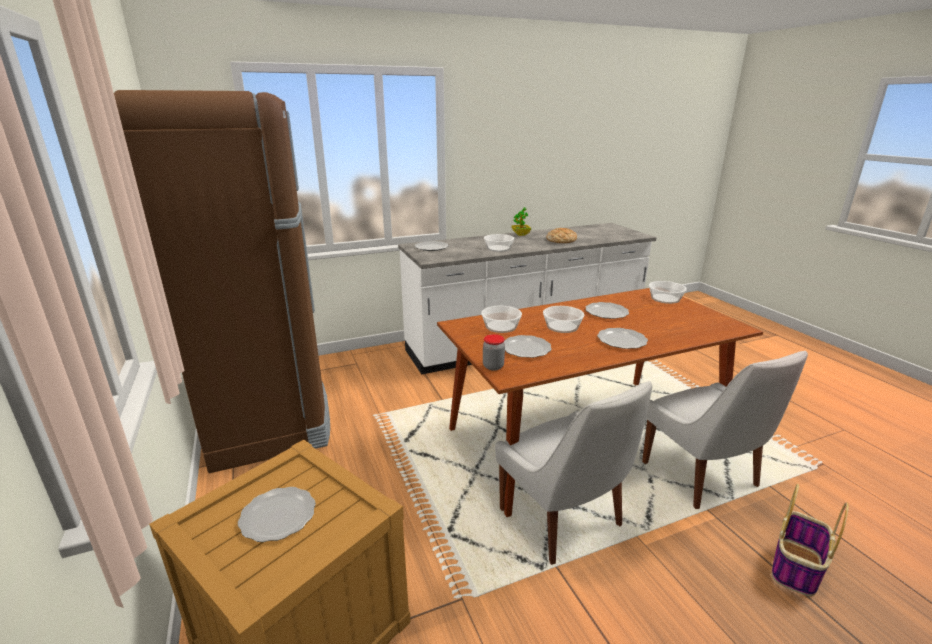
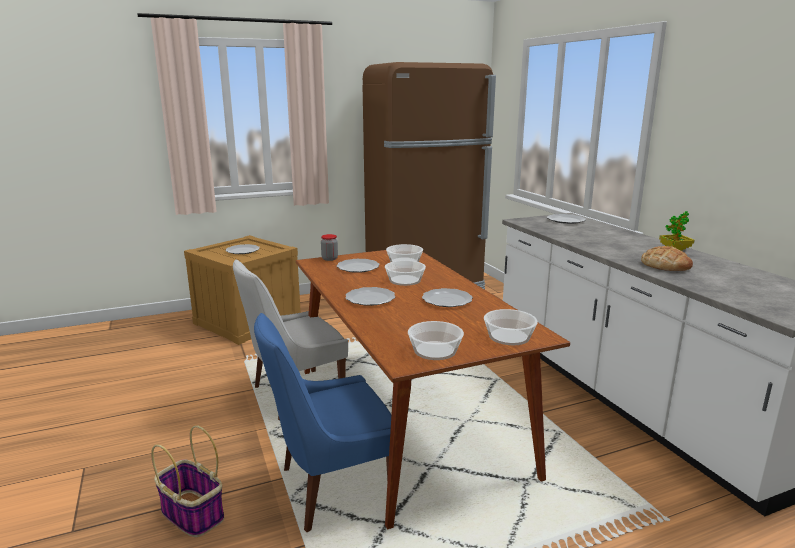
camera: 90 degrees right, 5 degrees down
bowl [484,234,514,252] -> bowl moved to [408,321,464,360]
white chair [642,351,808,509] -> blue chair [254,313,391,532]

